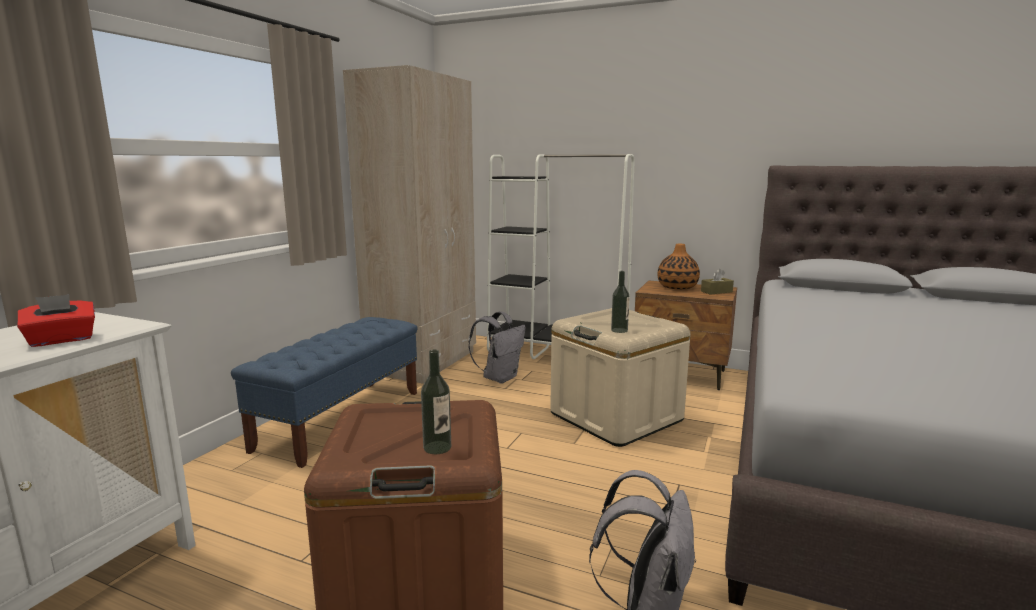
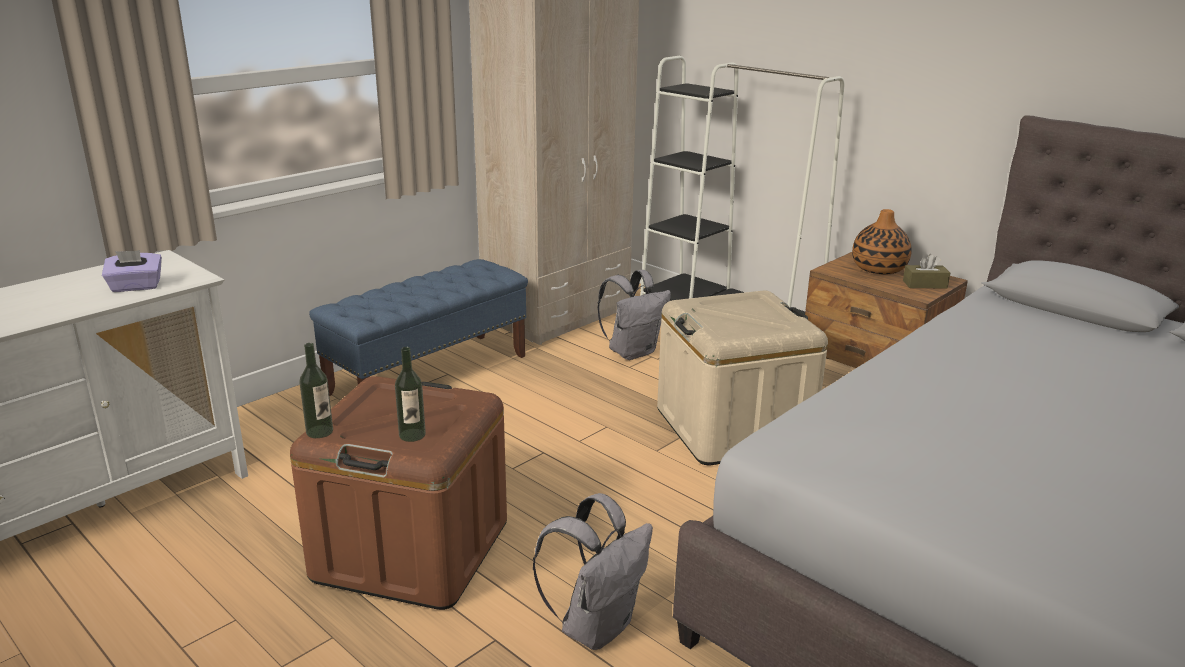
camera: 20 degrees right, 10 degrees up
red tissue box [17,294,95,347] -> purple tissue box [102,250,162,292]
bottle [611,271,630,333] -> bottle moved to [299,343,333,438]

